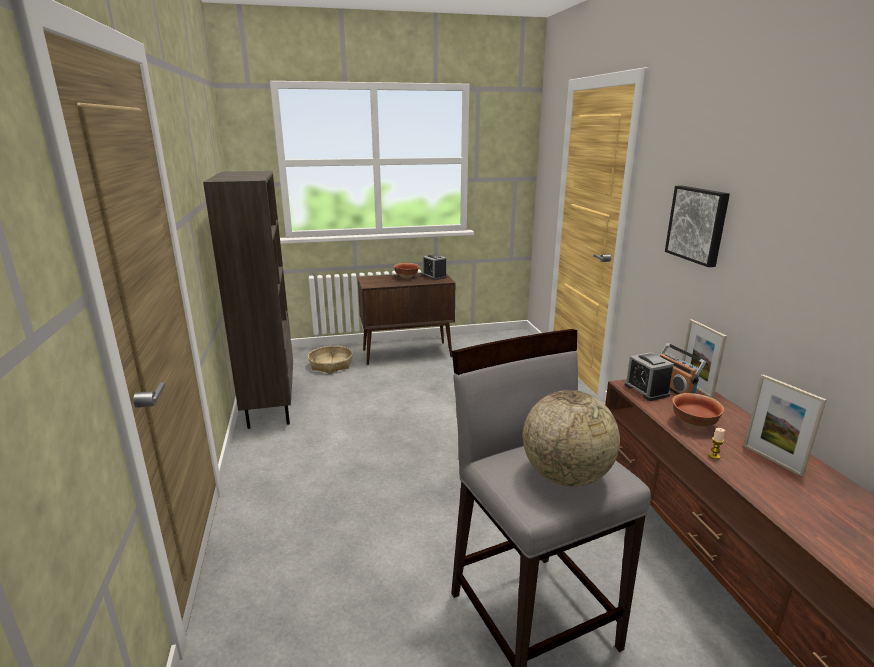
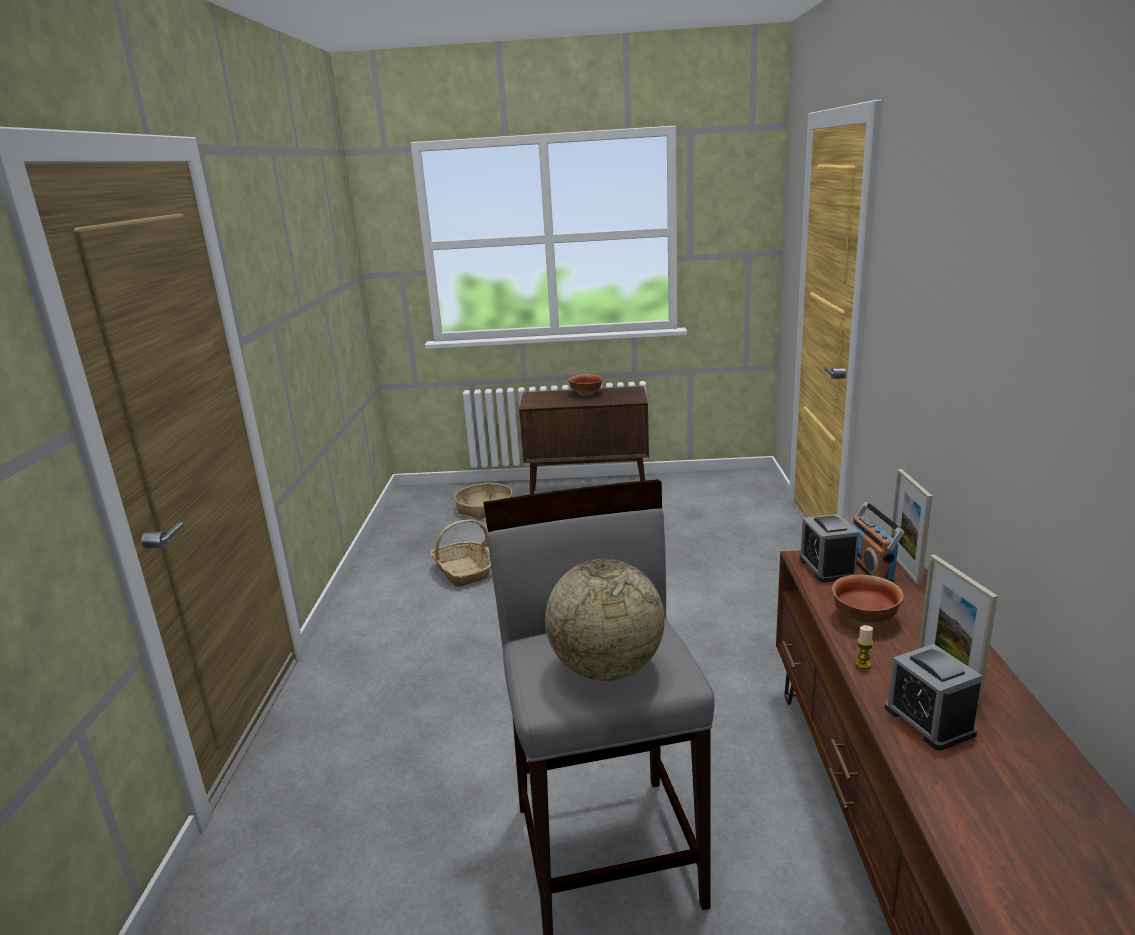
camera: 15 degrees right, 0 degrees up
brown bookcase [203,171,293,429] -> none
alarm clock [422,254,447,280] -> alarm clock moved to [885,644,982,751]
picture [665,186,730,267] -> none
none -> basket [430,519,491,587]

